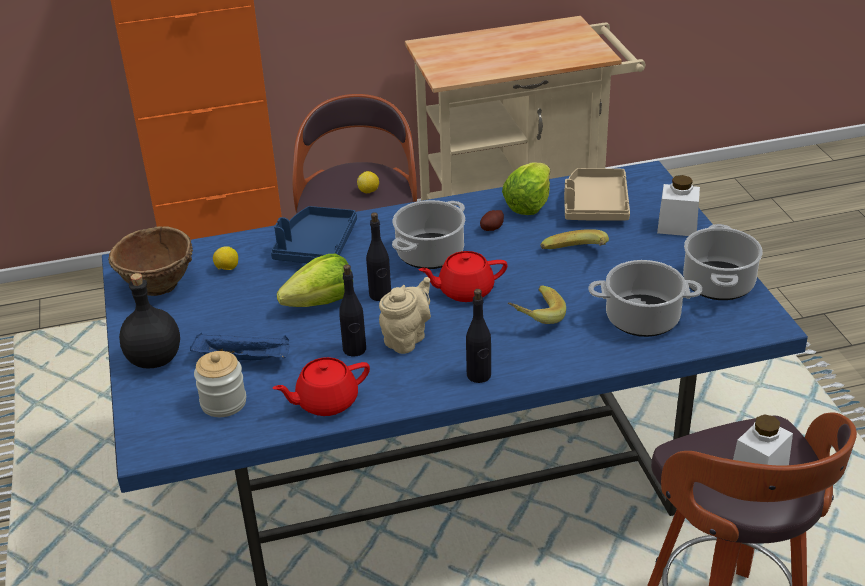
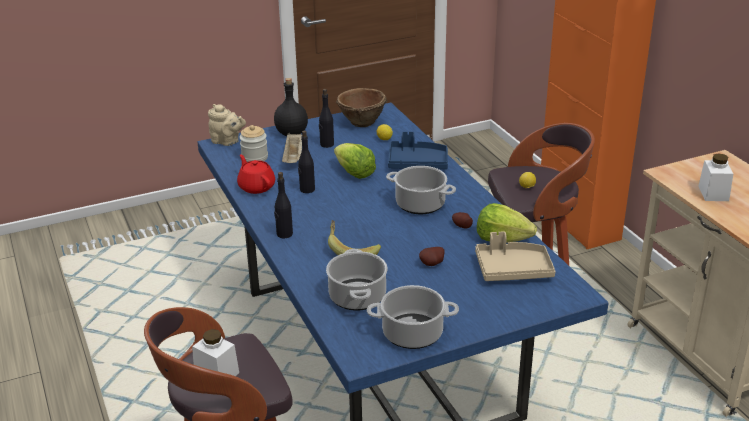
camera: 80 degrees right, 5 degrees down
blue tray [190,333,289,361] -> beige tray [282,133,302,163]
black bottle [366,212,391,301] -> black bottle moved to [319,89,334,148]
beige teapot [379,277,431,354] -> beige teapot moved to [208,104,246,146]
red teapot [418,251,507,302] -> none
banana [540,229,609,249] -> potato [419,247,445,266]
white jar [657,175,700,236] -> white jar moved to [698,153,733,201]

